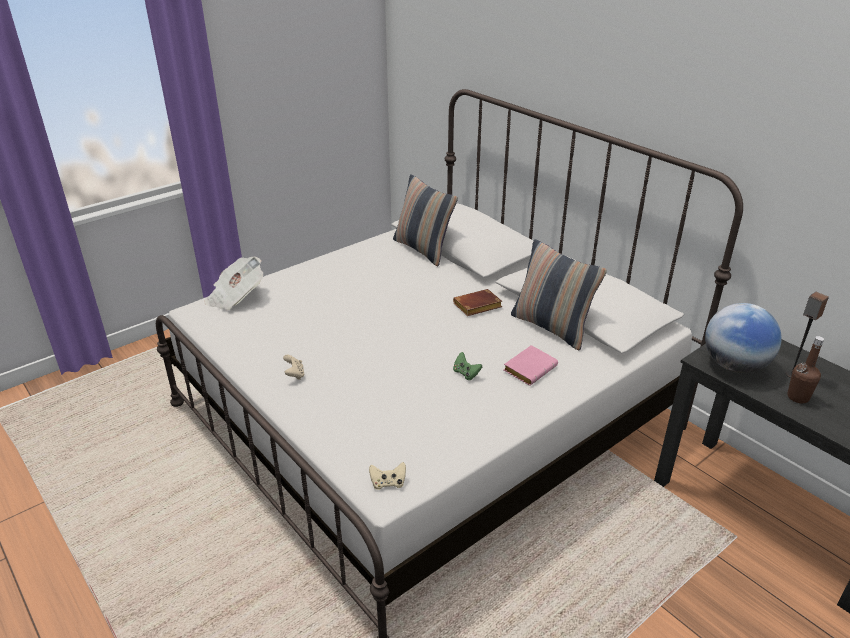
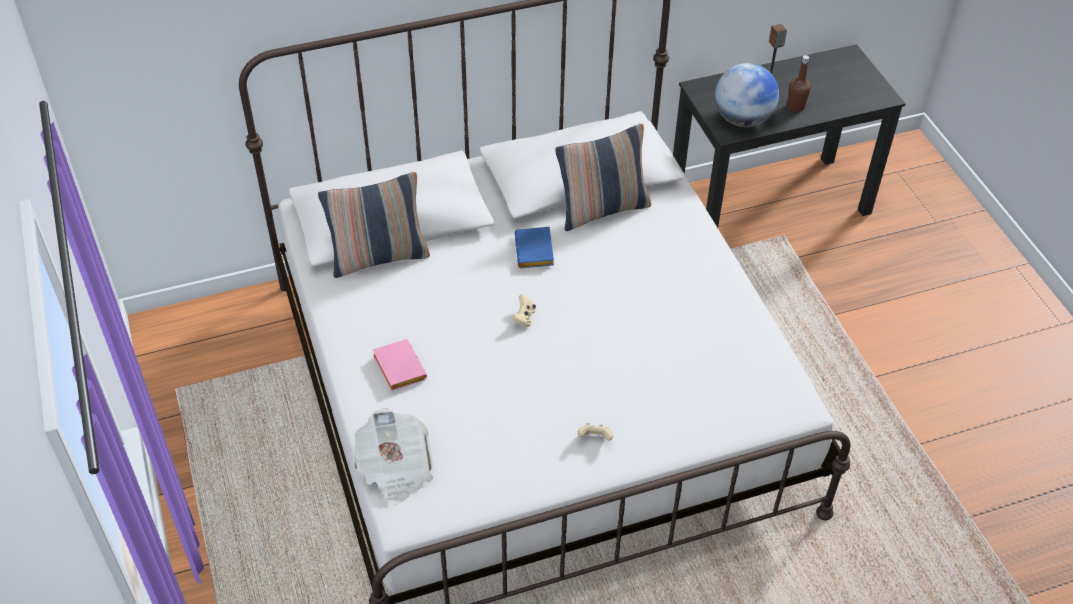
camera: 70 degrees left, 15 degrees up
beige game controller [369,462,406,490] -> beige game controller moved to [512,294,536,327]
brown book [453,289,502,316] -> blue book [515,227,554,268]
green game controller [453,352,482,380] -> none
pink book [504,345,558,386] -> pink book moved to [373,339,427,391]

